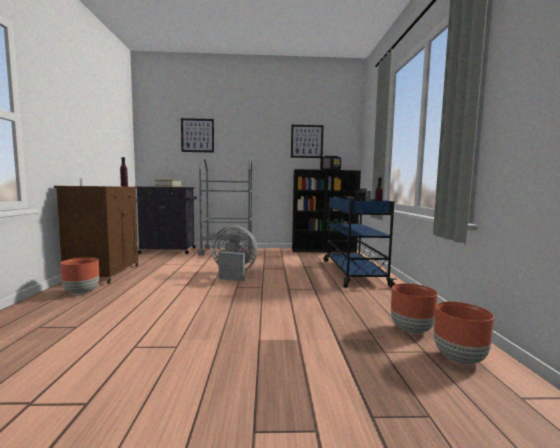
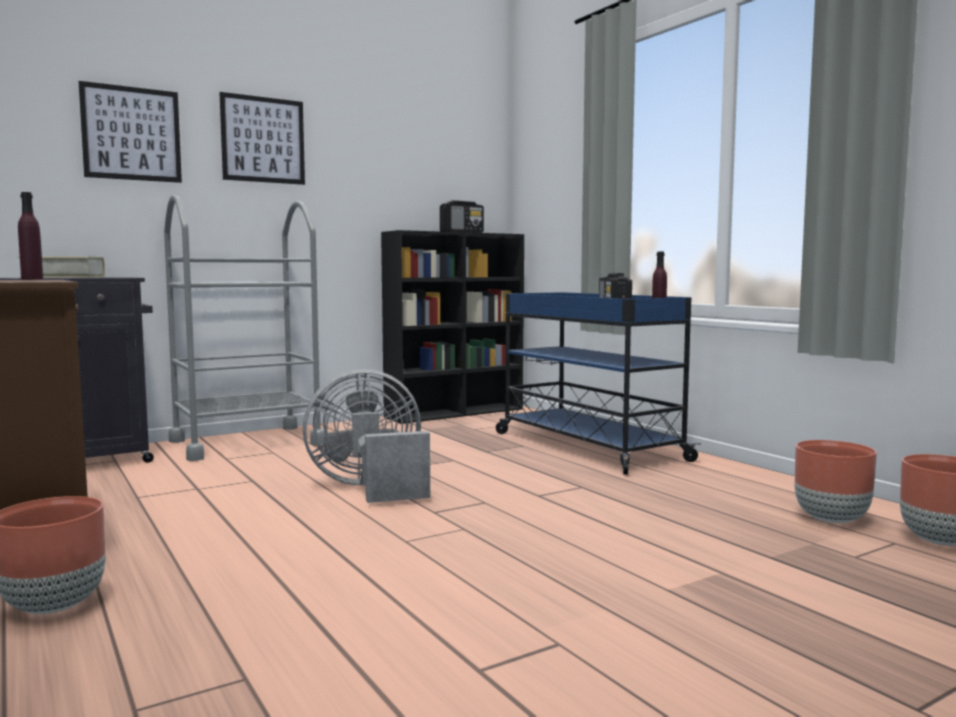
camera: 30 degrees left, 0 degrees up
picture [291,125,324,158] -> picture moved to [219,92,305,185]

